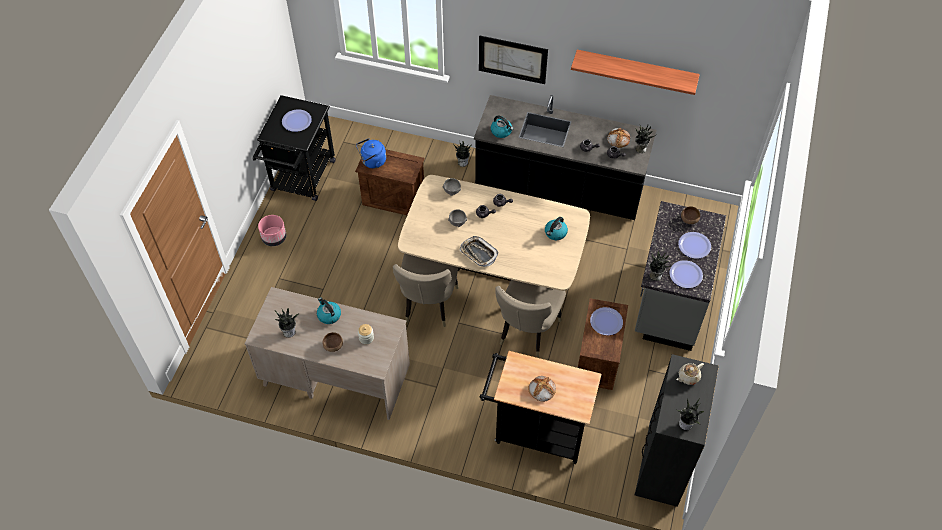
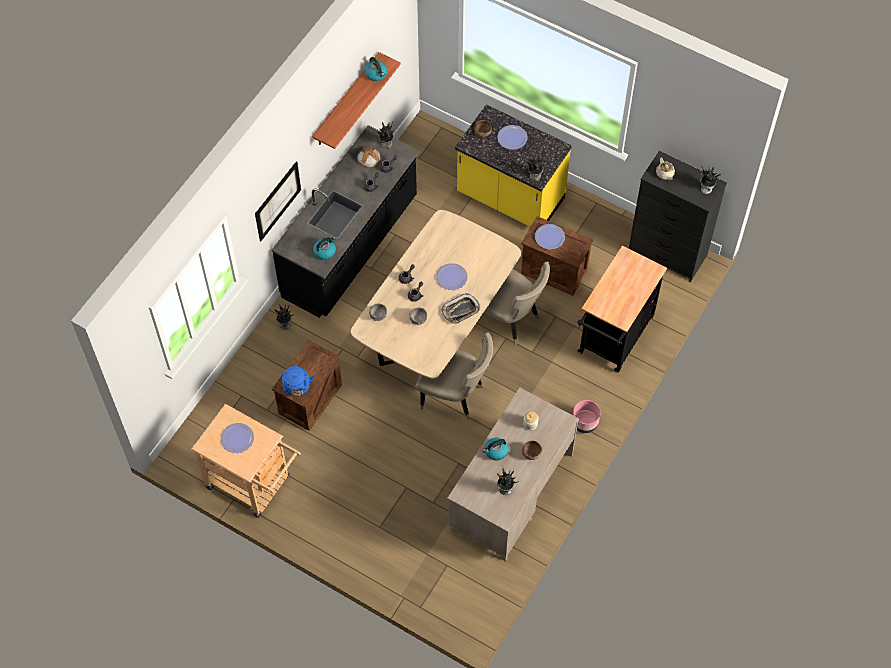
camera: 75 degrees left, 5 degrees up
black cart [252,95,336,201] -> beige cart [191,404,301,518]
pink planter [258,215,286,246] -> pink planter moved to [573,400,600,433]
bread [528,376,556,402] -> none
kettle [545,217,568,240] -> kettle moved to [364,57,387,81]
grey counter [635,201,726,351] -> yellow counter [455,105,572,227]
plate [669,260,703,288] -> plate moved to [436,263,468,290]

